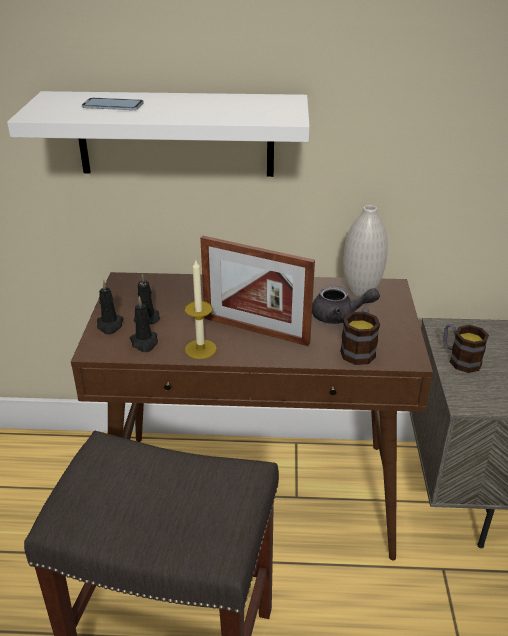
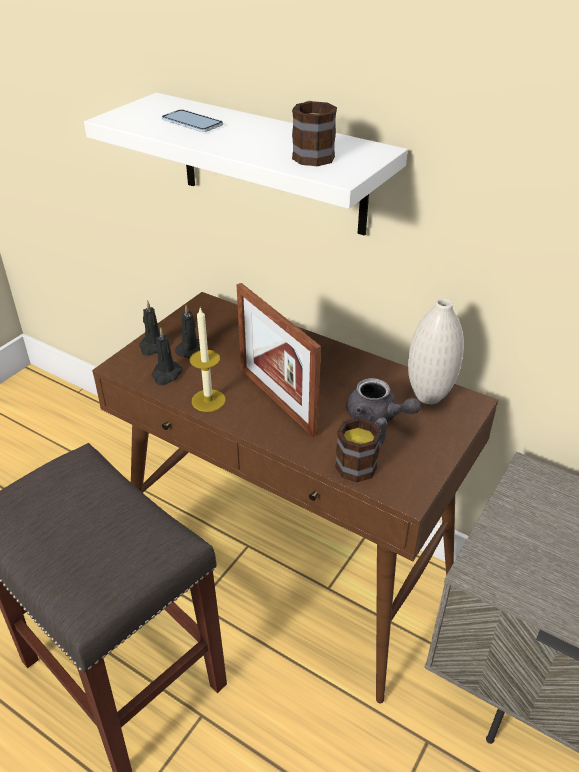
camera: 30 degrees right, 5 degrees up
mug [443,324,489,373] -> mug moved to [292,101,337,166]

